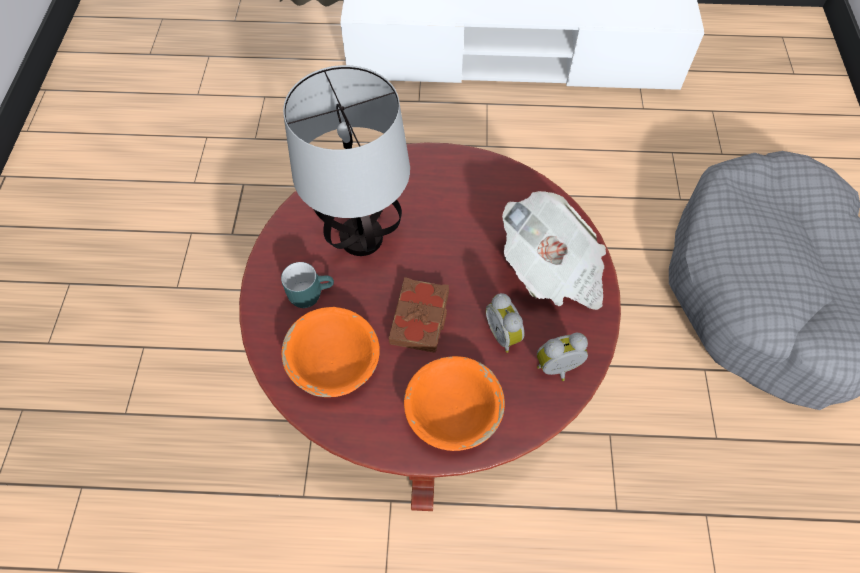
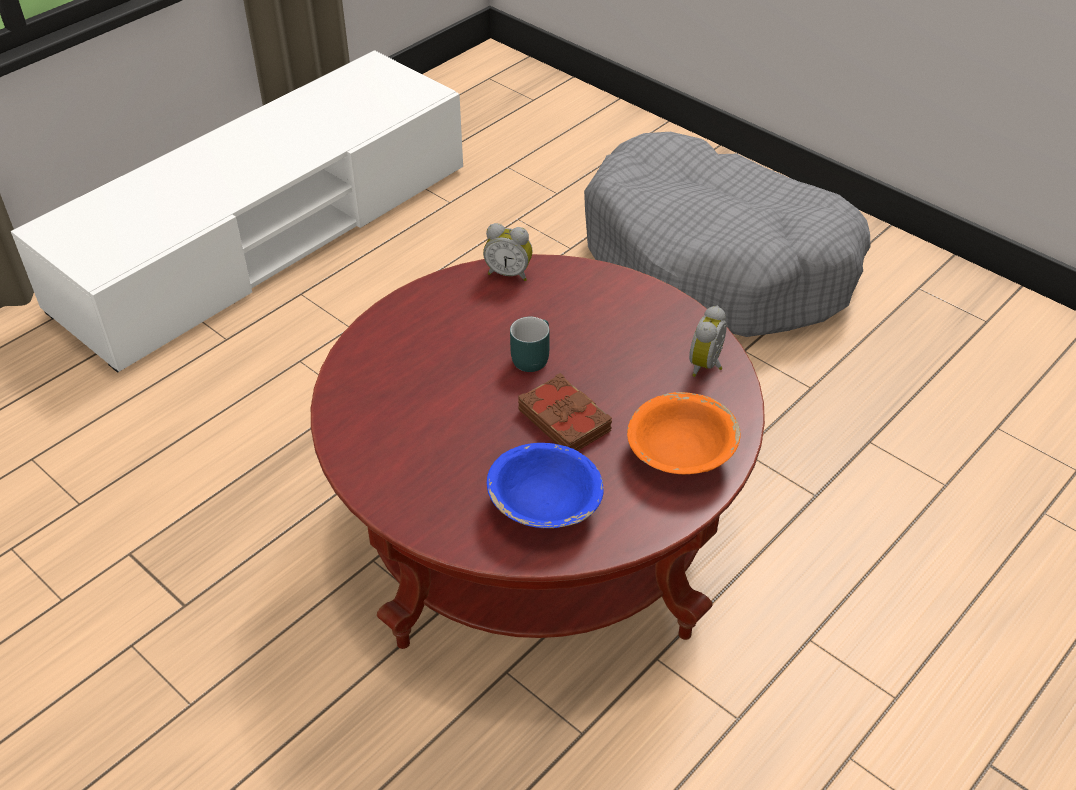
camera: 50 degrees left, 15 degrees down
turquoise mug [281,262,334,308] -> turquoise mug moved to [510,317,549,372]
orange bowl [282,307,380,397] -> blue bowl [487,443,604,528]
table lamp [283,65,410,256] -> none
alarm clock [486,293,525,353] -> alarm clock moved to [483,223,533,281]
newspaper [502,191,606,310] -> none

